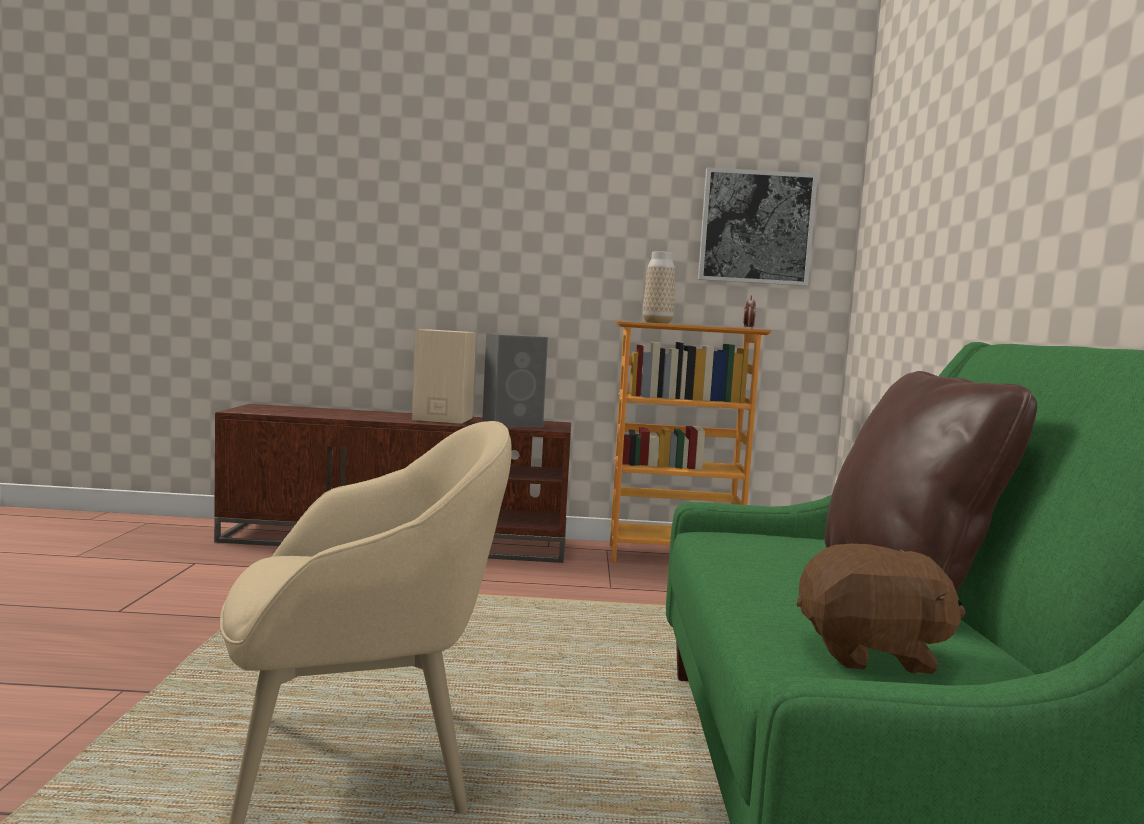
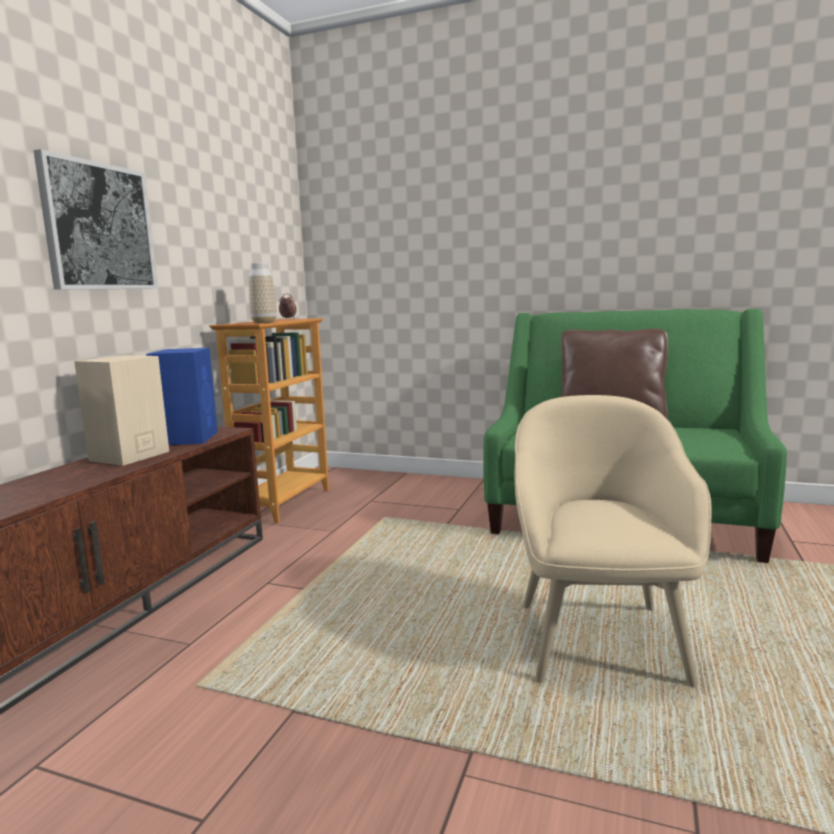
camera: 70 degrees left, 5 degrees up
grey speaker [482,333,548,427] -> blue speaker [146,348,218,445]
picture [698,167,818,286] -> picture moved to [33,149,157,290]
brown plush toy [797,544,965,674] -> none

